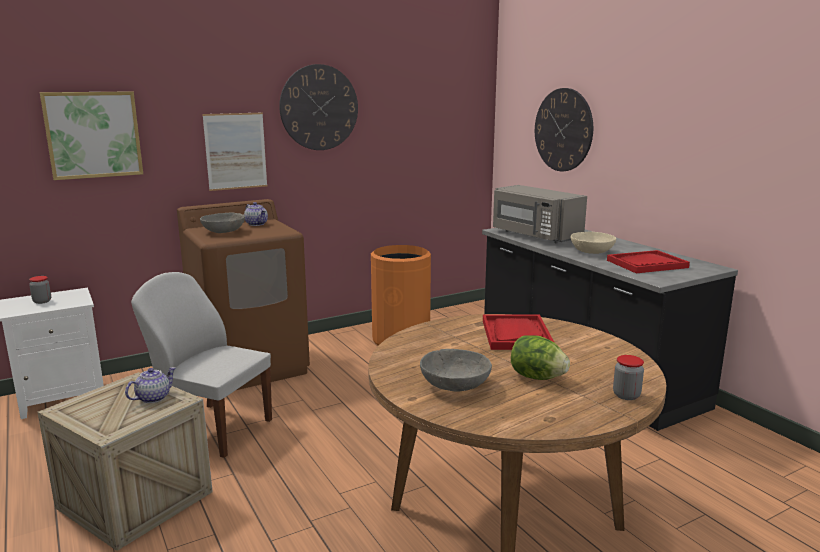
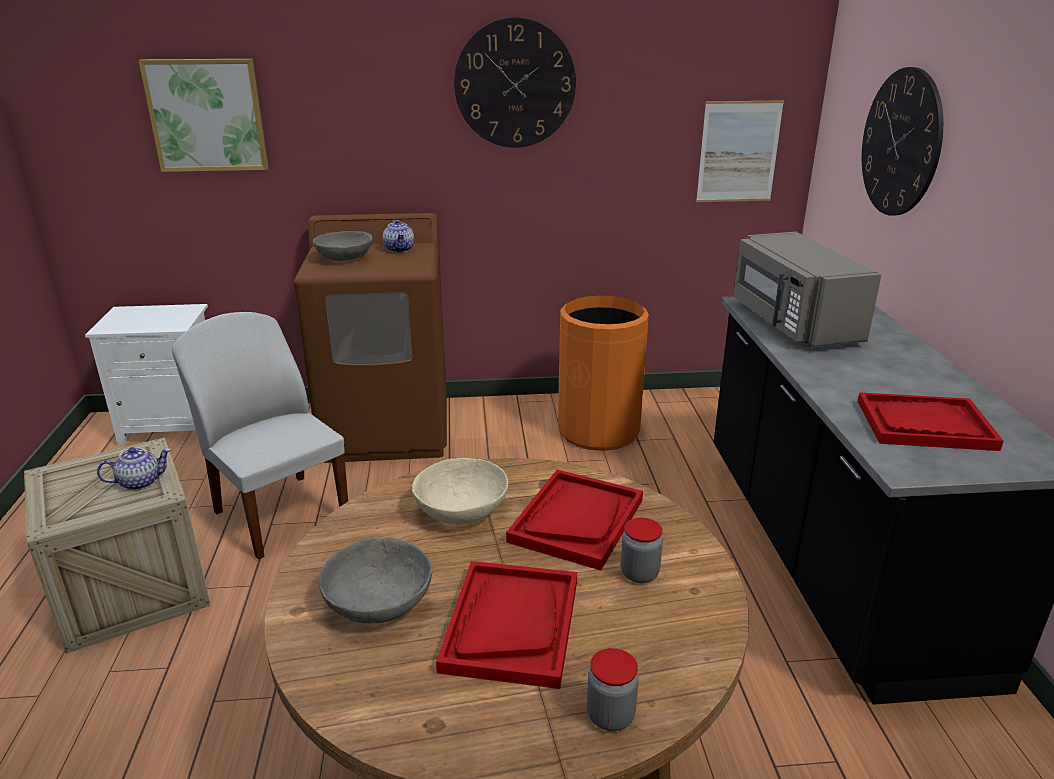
camera: 25 degrees right, 10 degrees up
jar [29,276,51,304] -> jar moved to [621,518,663,583]
picture [202,113,267,191] -> picture moved to [696,100,784,202]
lettuce [511,335,570,380] -> red tray [436,561,577,689]
beige bowl [571,232,616,254] -> beige bowl moved to [412,458,508,524]

